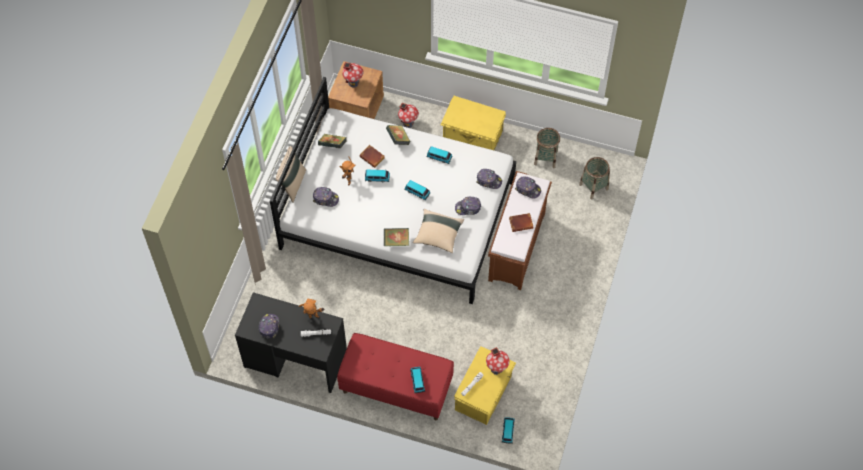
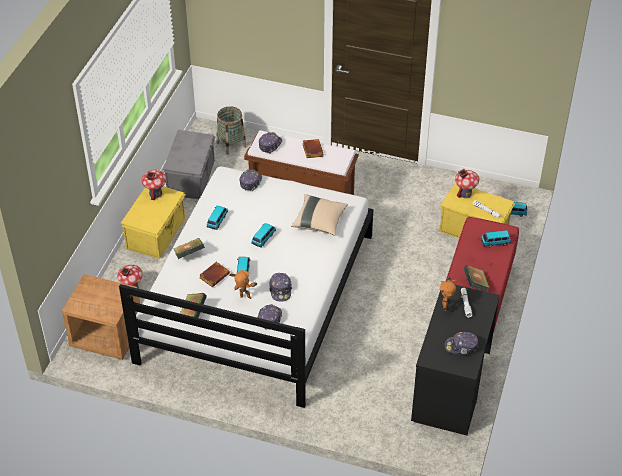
camera: 90 degrees left, 15 degrees down
beige pillow [276,146,306,203] -> none
toy house [342,62,363,88] -> toy house moved to [142,170,166,200]
book [384,228,409,246] -> book moved to [463,265,490,292]
cap [455,197,481,215] -> cap moved to [269,273,292,301]
basket [534,128,560,168] -> grey storage box [163,130,216,199]

